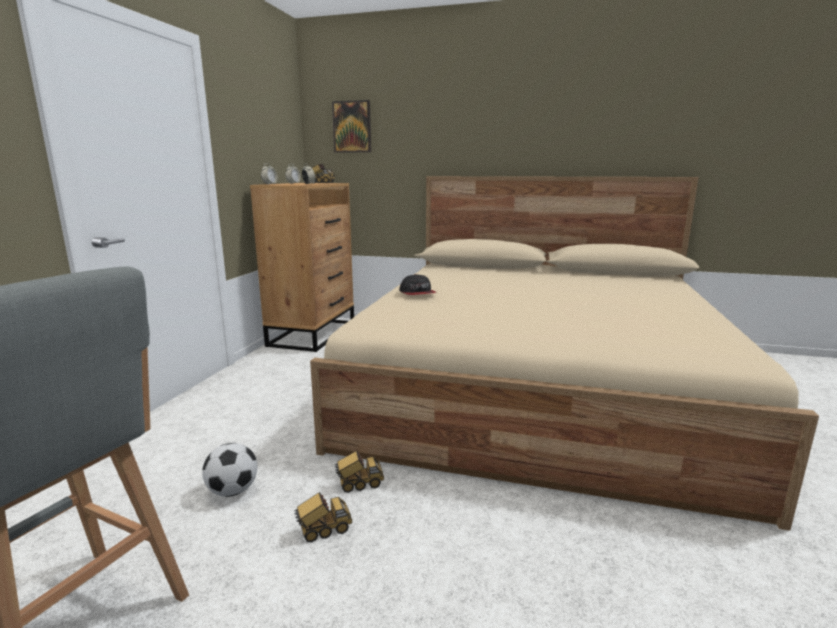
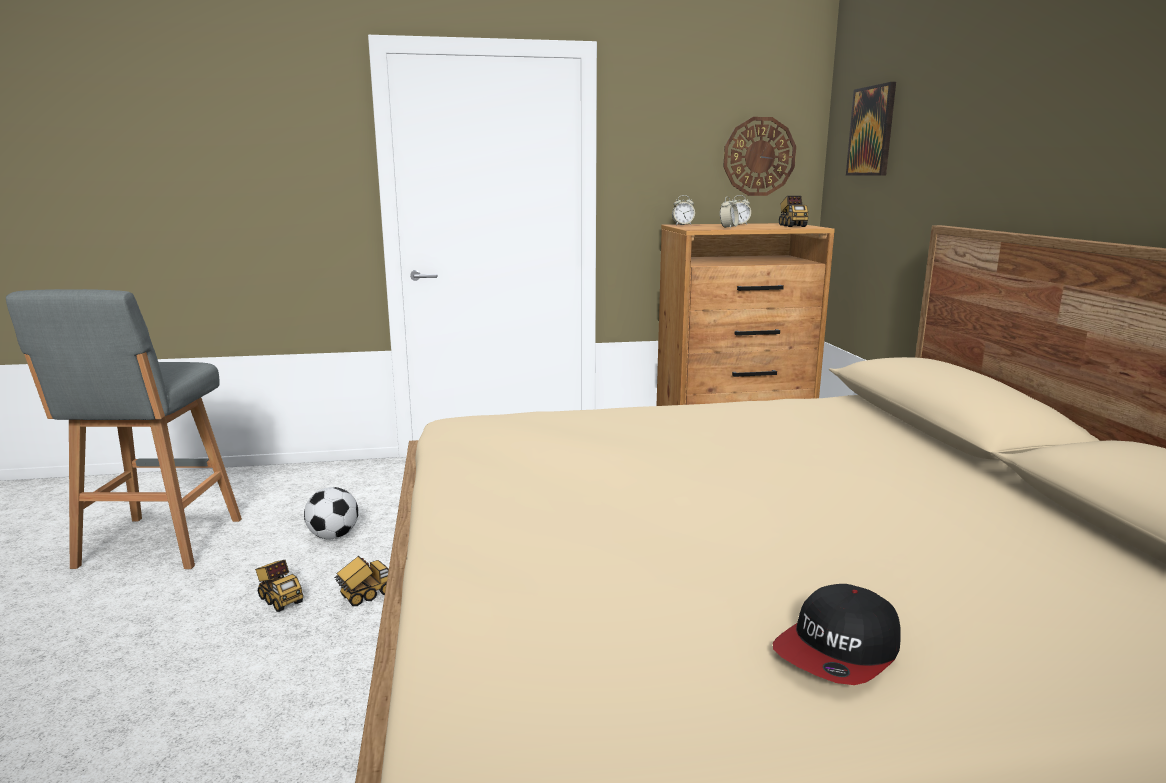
camera: 65 degrees right, 0 degrees up
toy truck [335,451,384,493] -> toy truck turned 90 degrees counterclockwise [334,556,389,606]
cap [399,274,437,295] -> cap moved to [773,584,901,685]
none -> wall clock [723,117,796,196]

